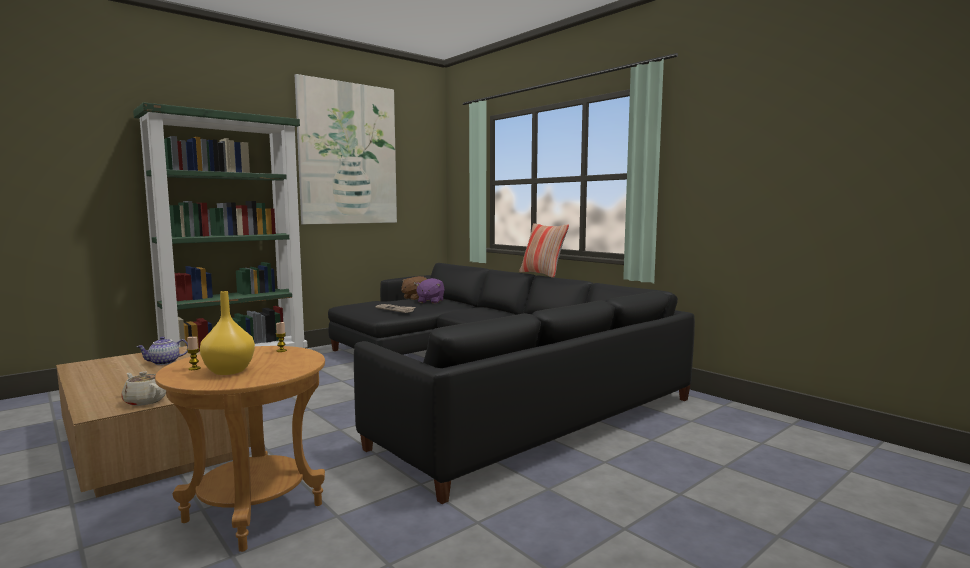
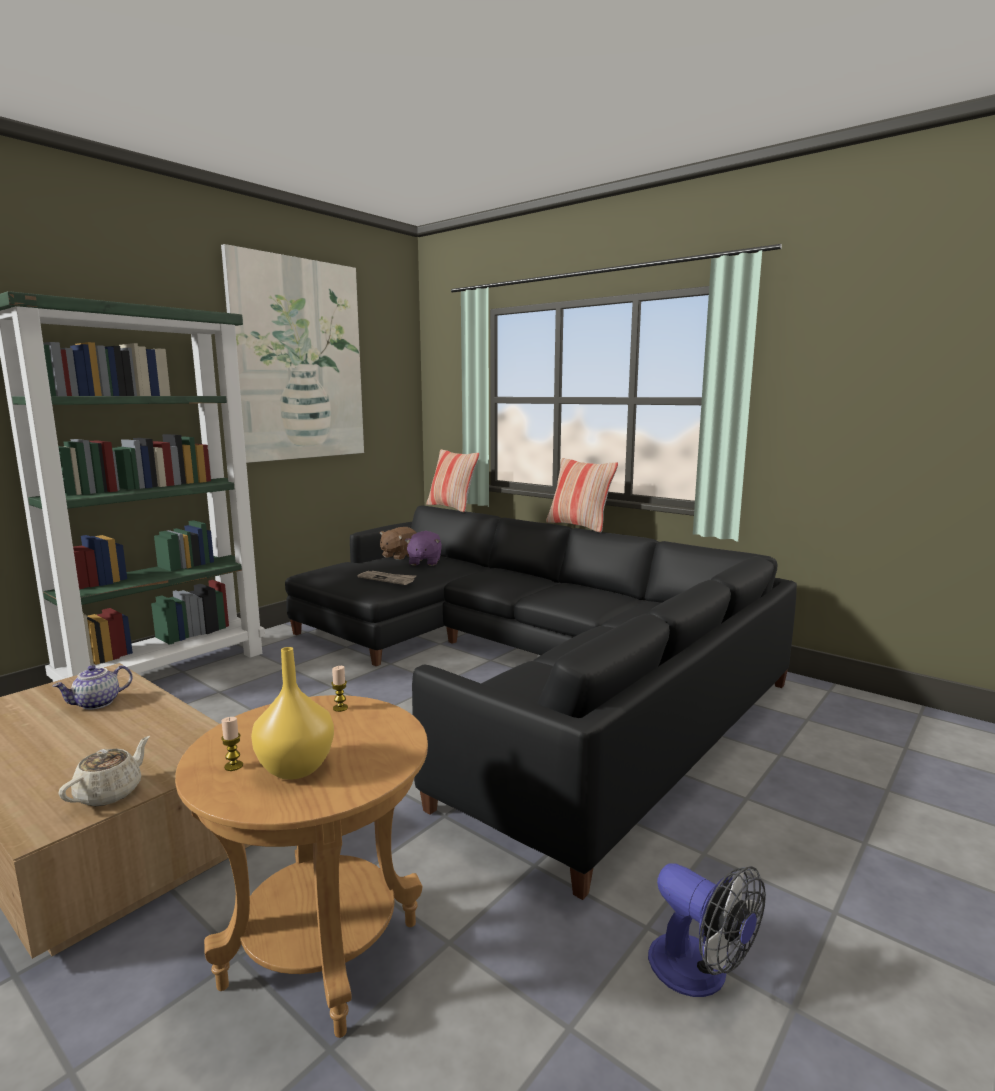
camera: 10 degrees left, 5 degrees up
beige teapot [121,371,166,406] -> beige teapot turned 90 degrees clockwise [58,736,150,806]
none -> pillow [426,449,479,512]
none -> fan [648,863,766,997]

